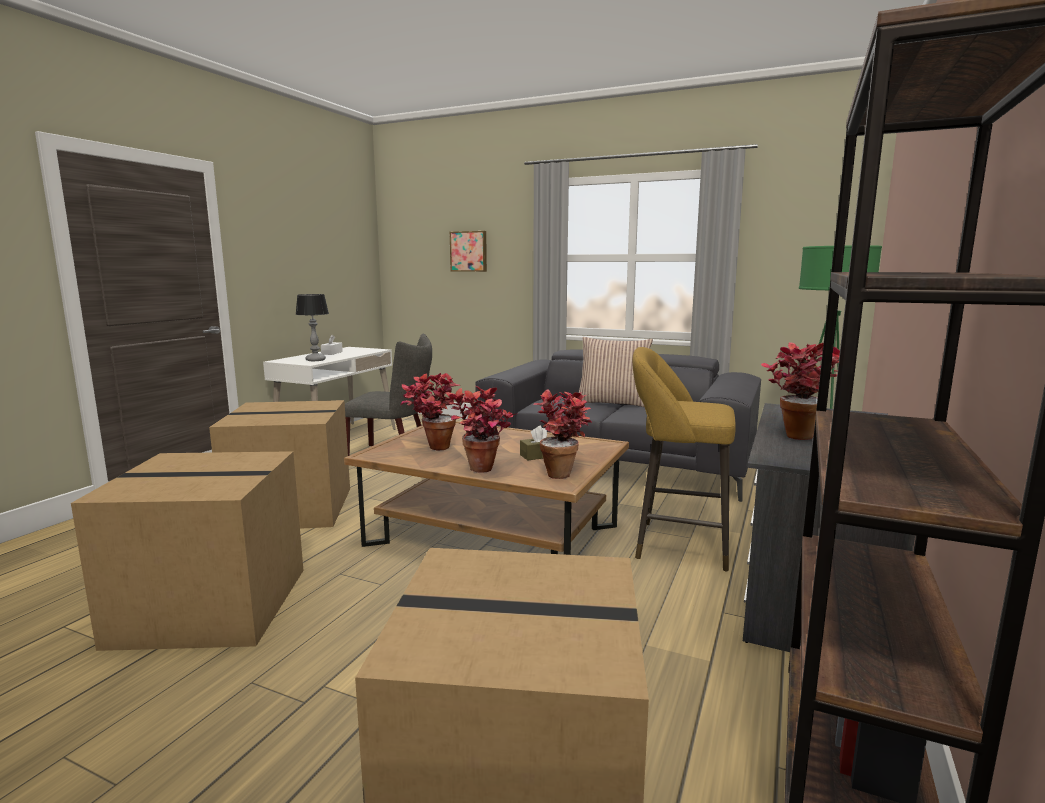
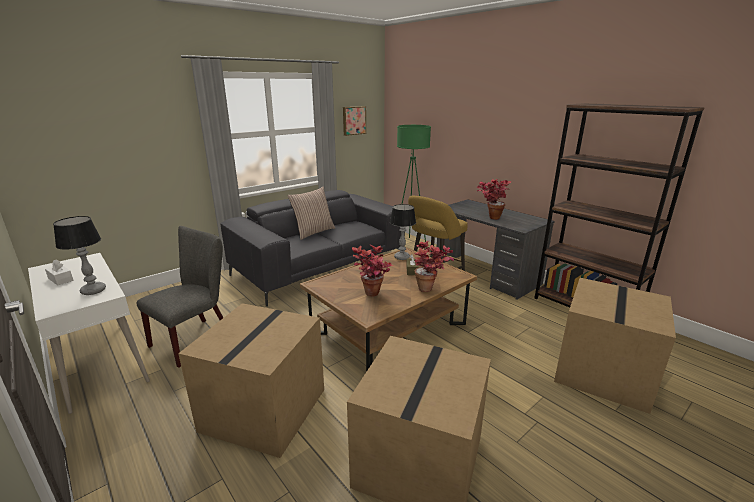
camera: 65 degrees left, 10 degrees up
picture [450,231,487,272] -> picture moved to [343,106,366,136]
potted plant [533,389,592,479] -> none
none -> table lamp [390,204,416,260]

